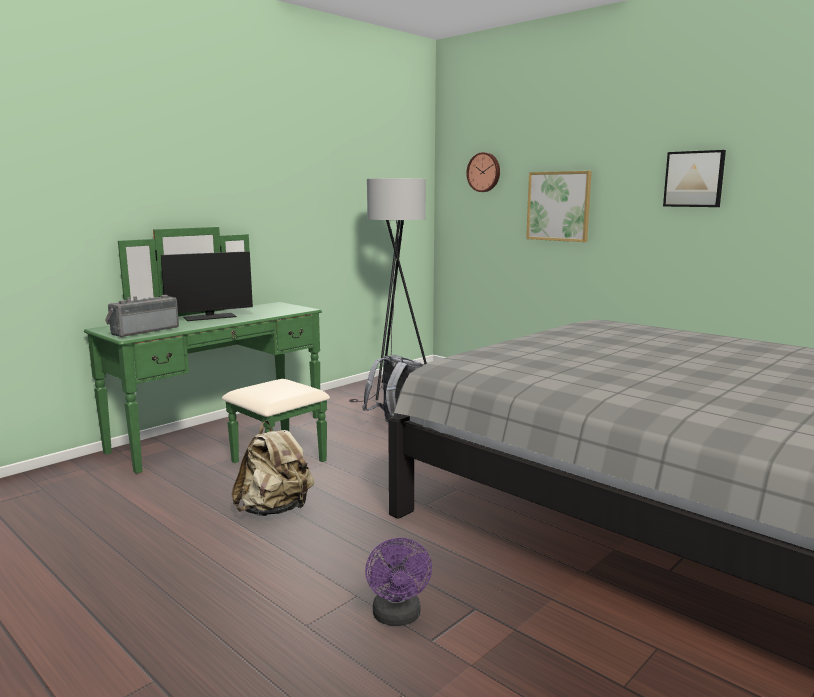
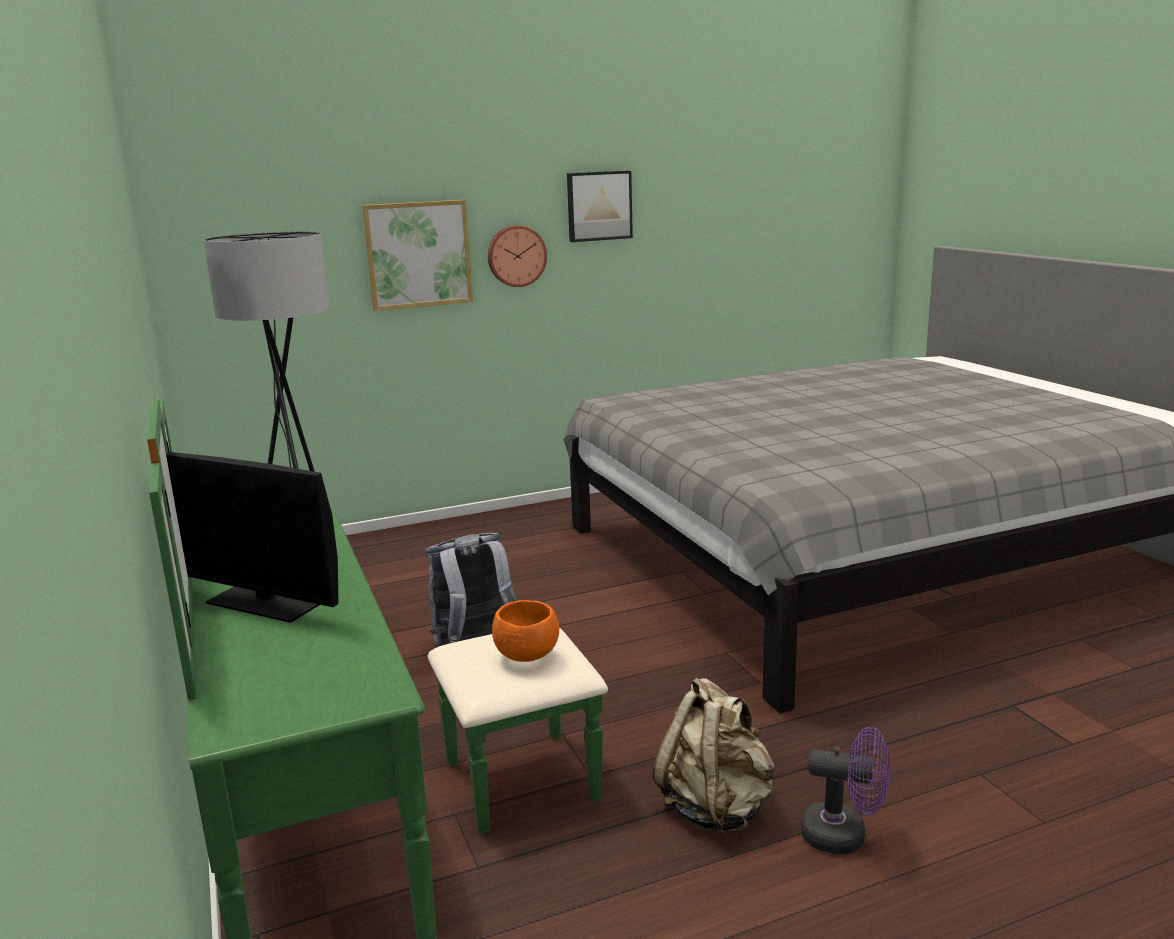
camera: 65 degrees left, 5 degrees up
radio [105,295,179,337] -> none
monitor [161,251,253,321] -> monitor turned 120 degrees clockwise [166,452,339,623]
purple fan [365,538,432,626] -> purple fan moved to [801,727,890,854]
wall clock [466,152,500,192] -> wall clock moved to [488,225,547,287]
none -> orange bowl [492,600,559,662]

